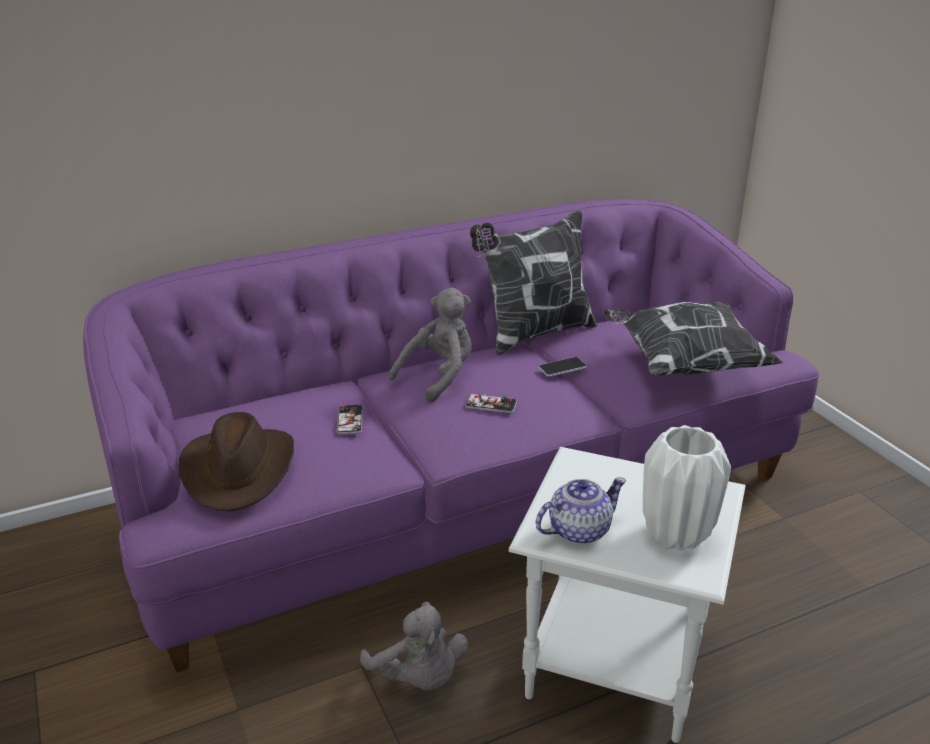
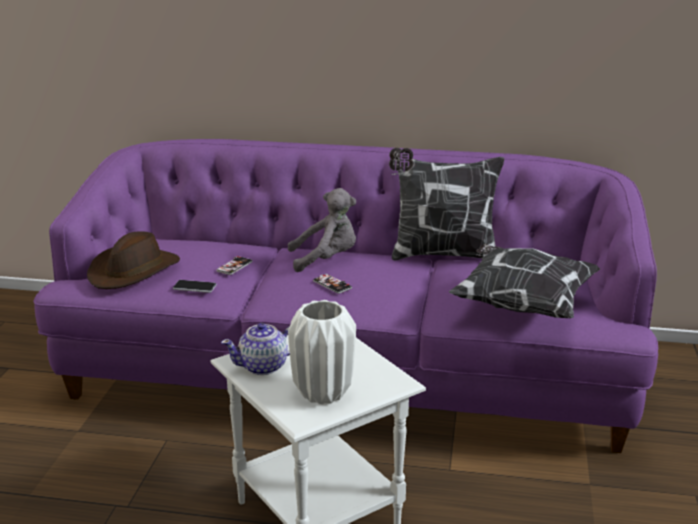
camera: 35 degrees right, 5 degrees down
grey plush toy [360,602,468,690] -> none
teapot [536,477,626,544] -> teapot turned 150 degrees clockwise [221,323,290,375]
phone [538,357,587,377] -> phone moved to [173,280,217,293]

